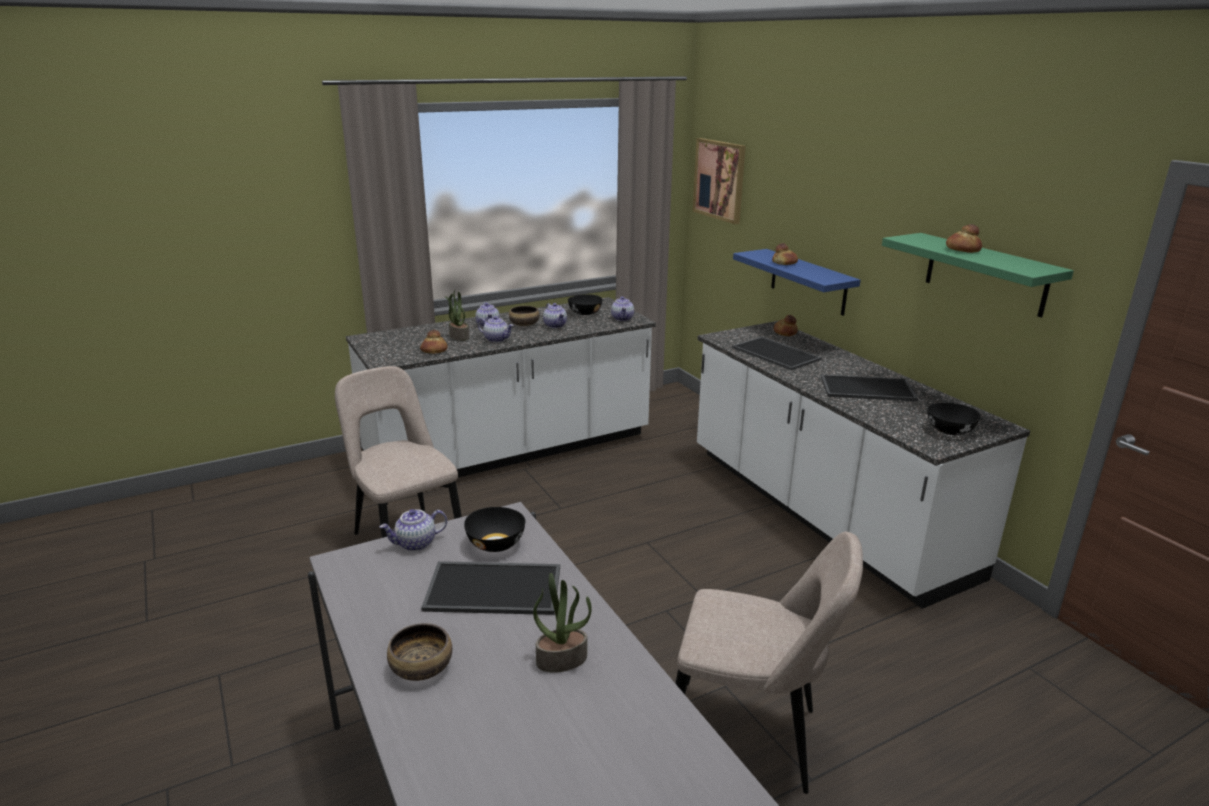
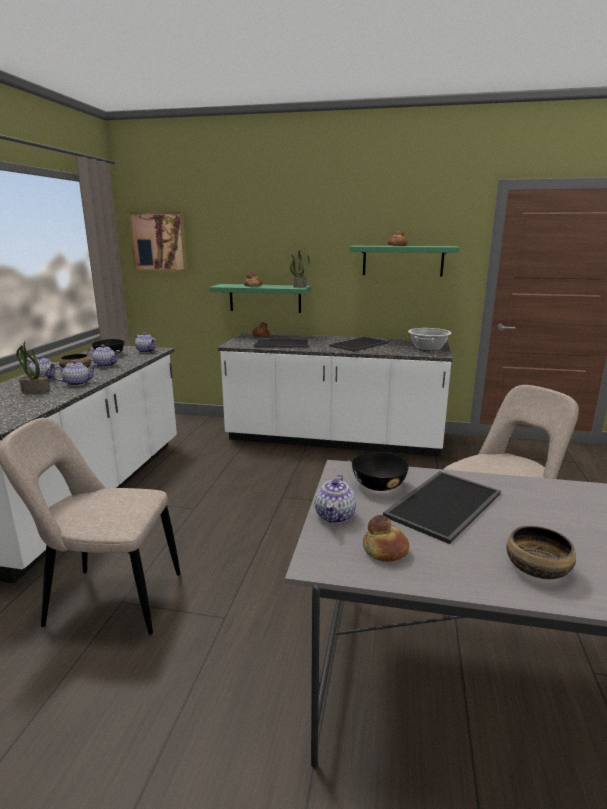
camera: 50 degrees left, 5 degrees down
bread [420,330,448,354] -> bread moved to [363,515,409,562]
potted plant [533,573,592,673] -> potted plant moved to [290,250,310,288]
blue shelf [733,249,861,316] -> green shelf [209,284,311,313]
black bowl [927,403,980,435] -> cooking pot [408,328,452,351]

